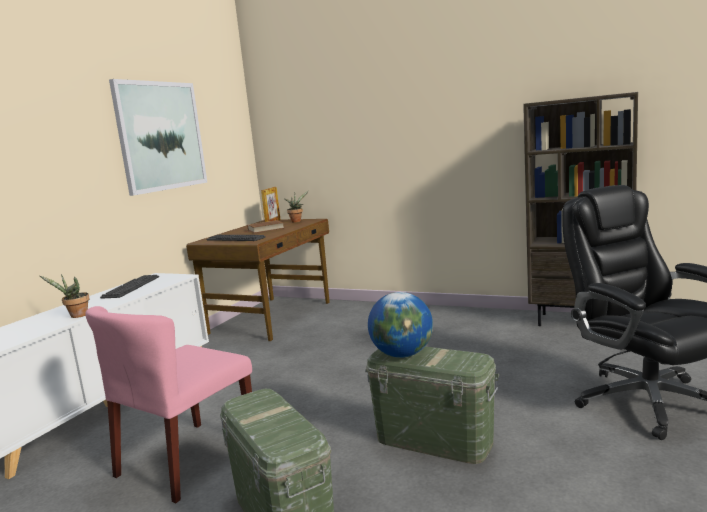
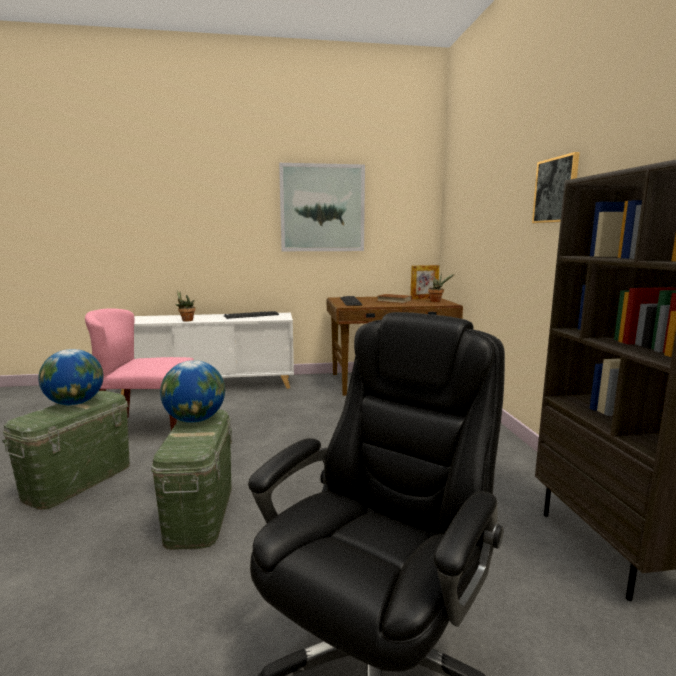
camera: 55 degrees right, 0 degrees up
none -> globe [38,349,103,405]
none -> picture [532,152,580,223]

